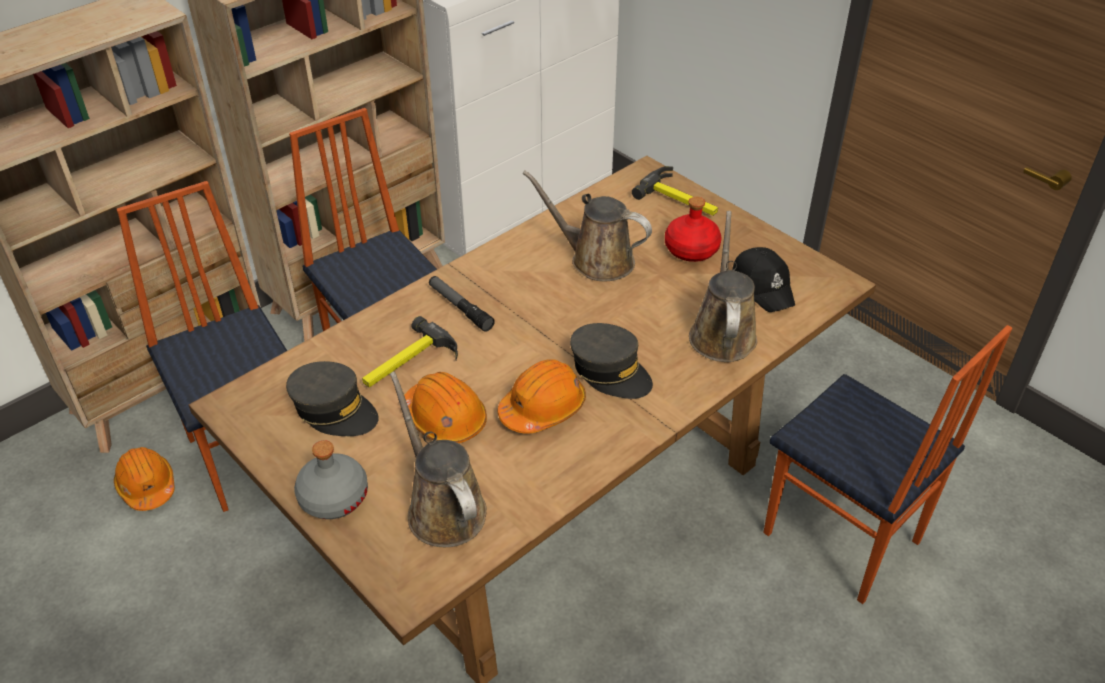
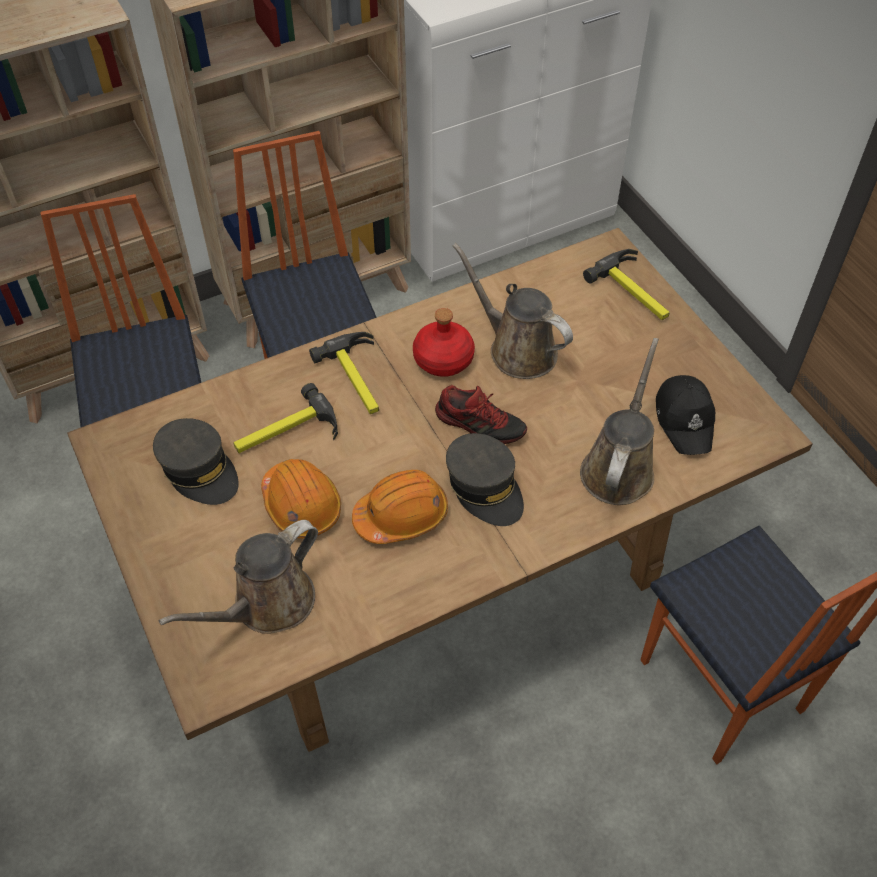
camera: 15 degrees right, 10 degrees up
orange hard hat [114,447,175,511] -> none
grey bottle [294,440,368,519] -> none
brown watering can [390,371,487,547] -> brown watering can turned 120 degrees counterclockwise [159,520,318,634]
flashlight [429,276,495,332] -> hammer [309,332,379,414]
red bottle [665,197,722,262] -> red bottle moved to [413,308,475,377]
none -> shoe [435,385,527,444]

